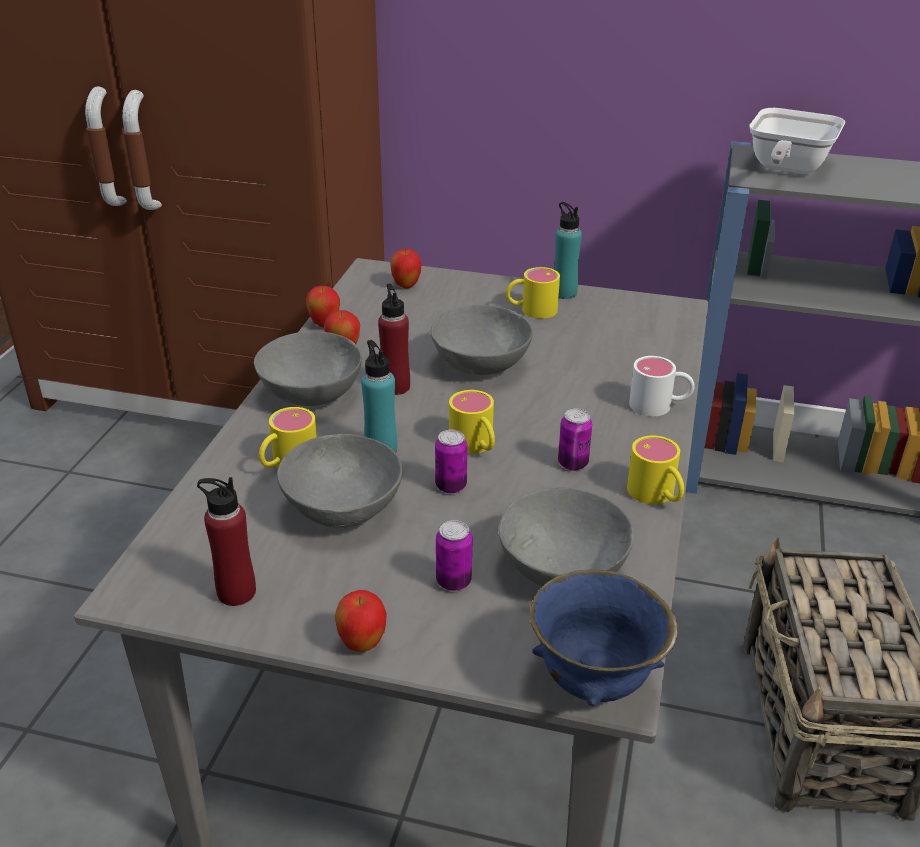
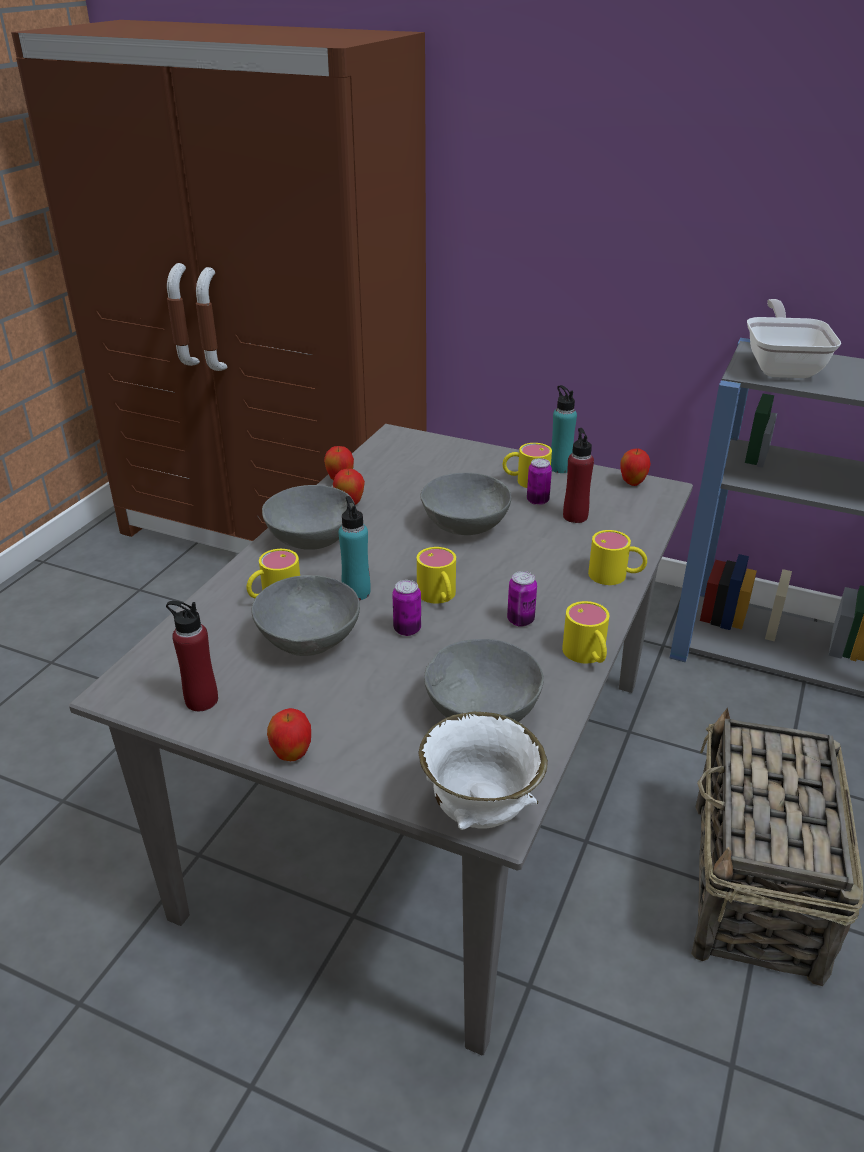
camera: 10 degrees right, 0 degrees up
red bottle [378,283,410,395] -> red bottle moved to [563,428,594,523]
apple [390,249,421,289] -> apple moved to [620,448,651,486]
can [436,520,473,591] -> can moved to [527,458,552,505]
blue bowl [530,569,678,706] -> white bowl [418,712,548,830]
white mug [629,356,695,416] -> yellow mug [588,530,647,585]
frying pan [749,108,845,174] -> frying pan turned 150 degrees clockwise [747,299,841,378]

